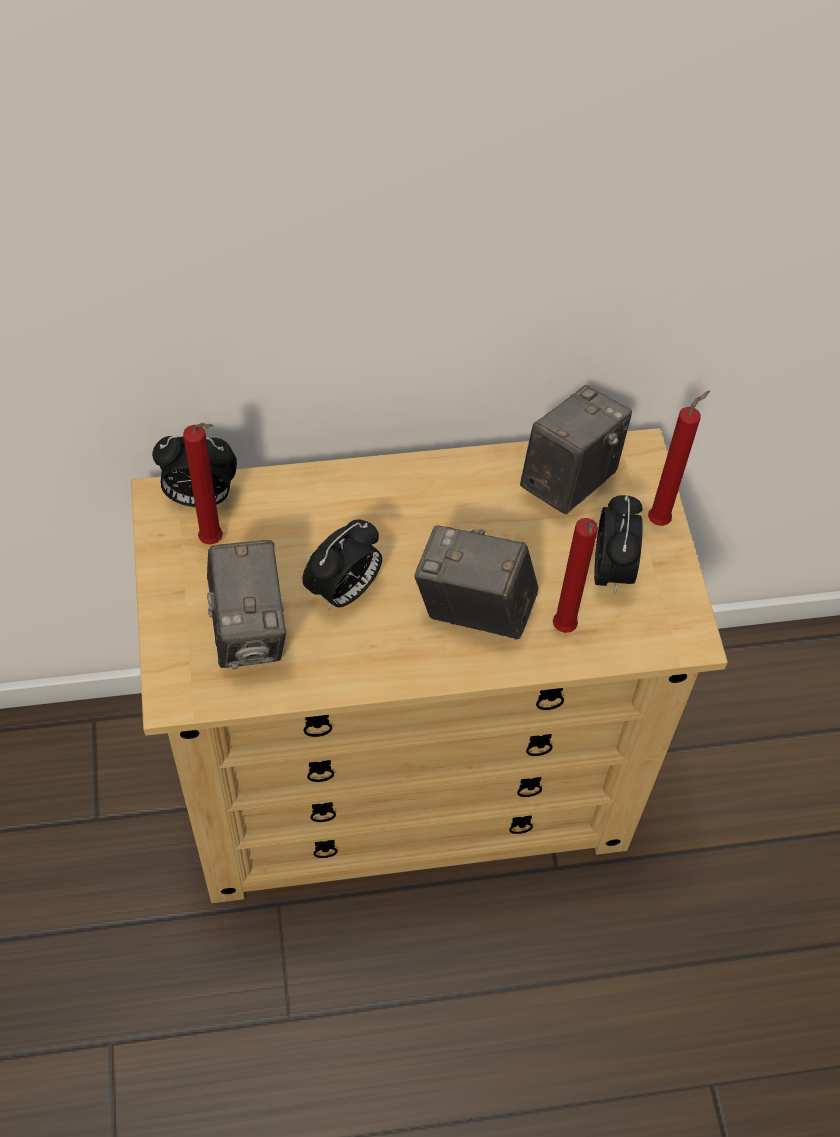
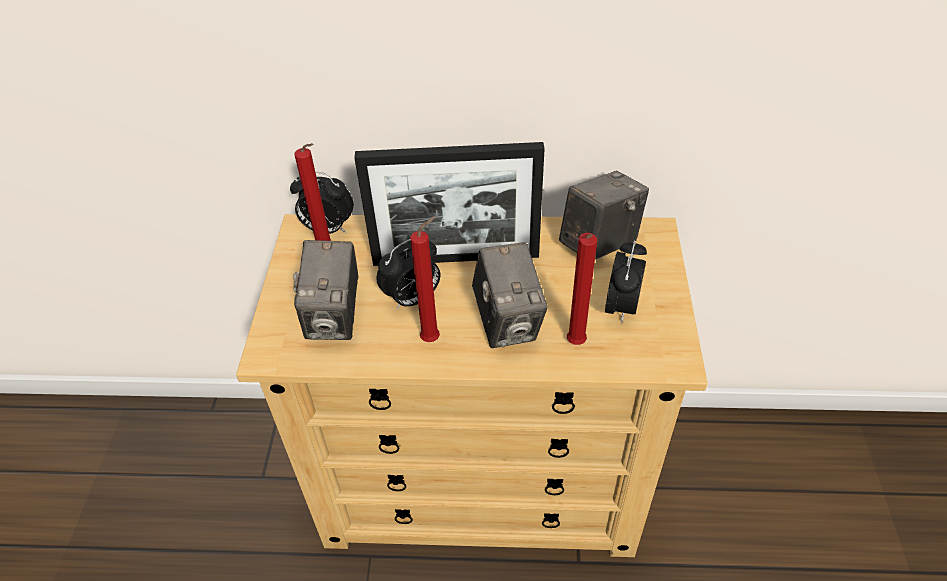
camera: 15 degrees right, 10 degrees down
camera [414,525,538,640] -> camera turned 135 degrees counterclockwise [472,242,548,348]
red candle [648,390,710,526] -> red candle moved to [410,216,440,342]
none -> picture frame [355,142,544,266]

